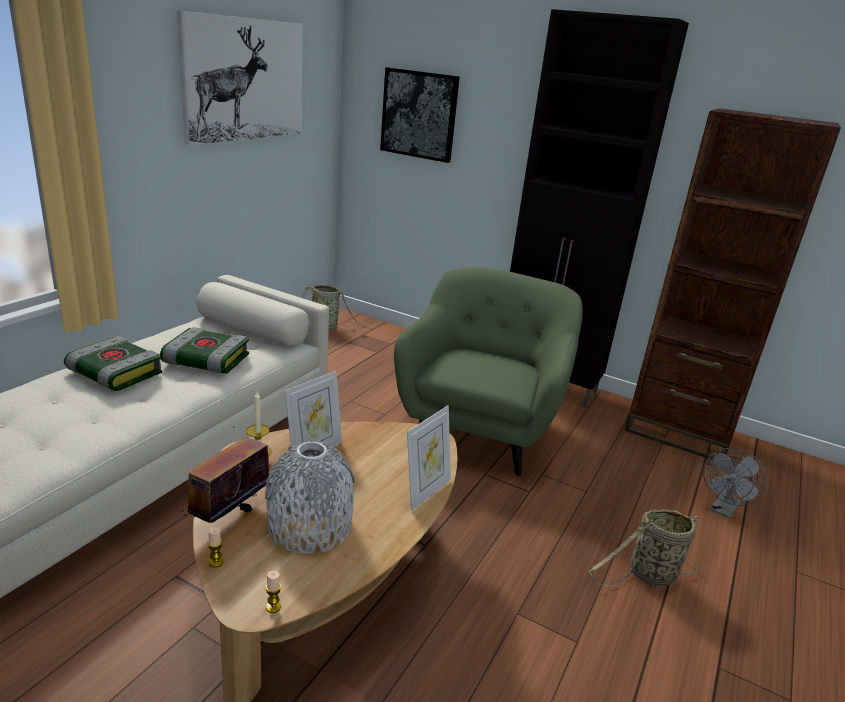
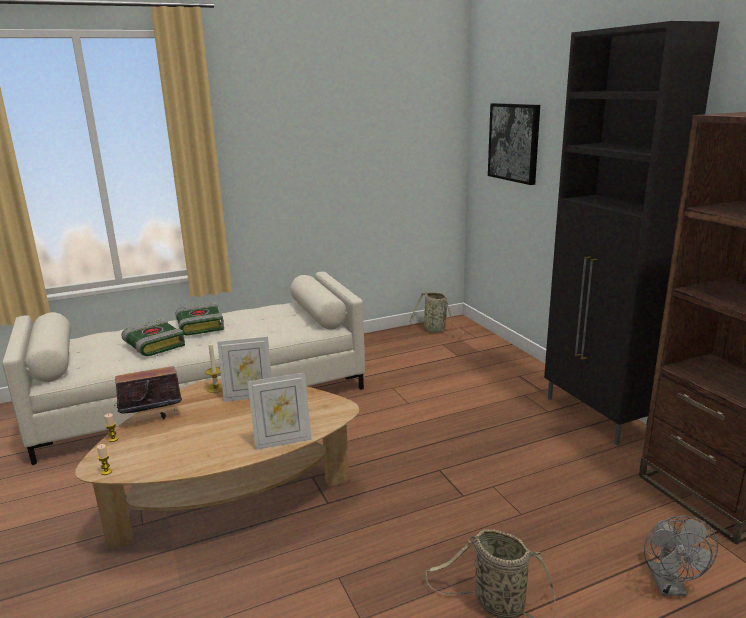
camera: 40 degrees right, 5 degrees down
book [160,327,249,374] -> book moved to [121,319,185,356]
picture [177,10,303,145] -> none
grey vase [265,441,355,554] -> none
green armchair [394,267,583,475] -> none
grey fan [703,448,767,519] -> grey fan turned 75 degrees counterclockwise [644,515,718,596]

